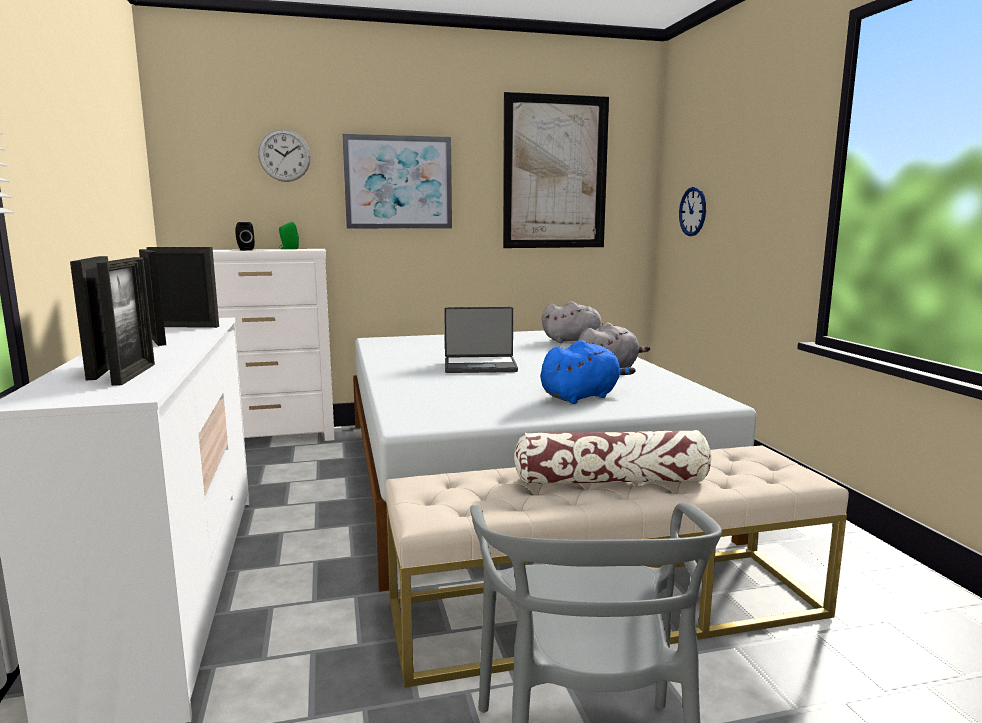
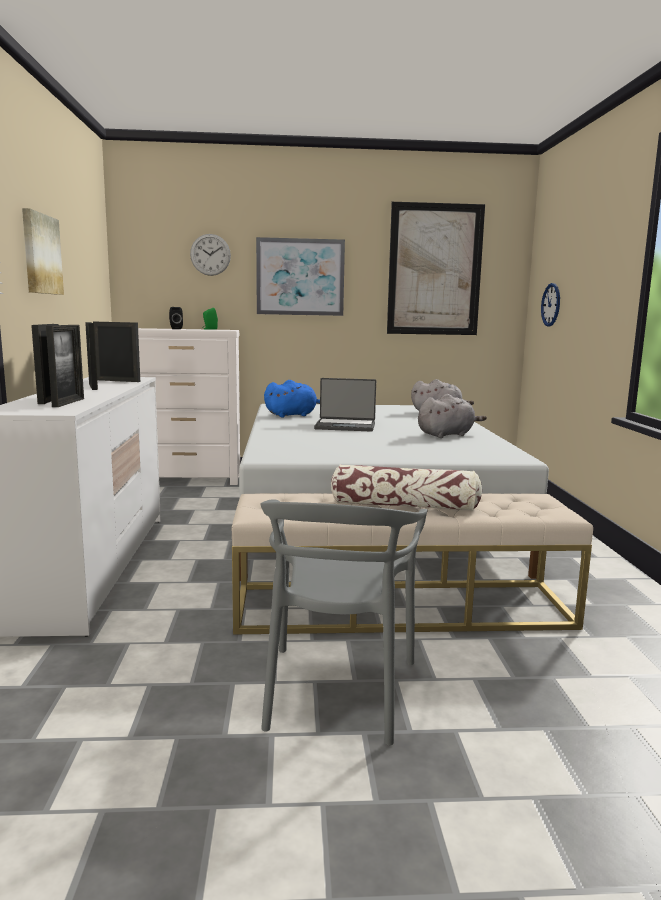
camera: 10 degrees right, 0 degrees up
blue plush toy [541,340,636,404] -> blue plush toy moved to [264,380,320,417]
none -> picture [22,208,64,295]

